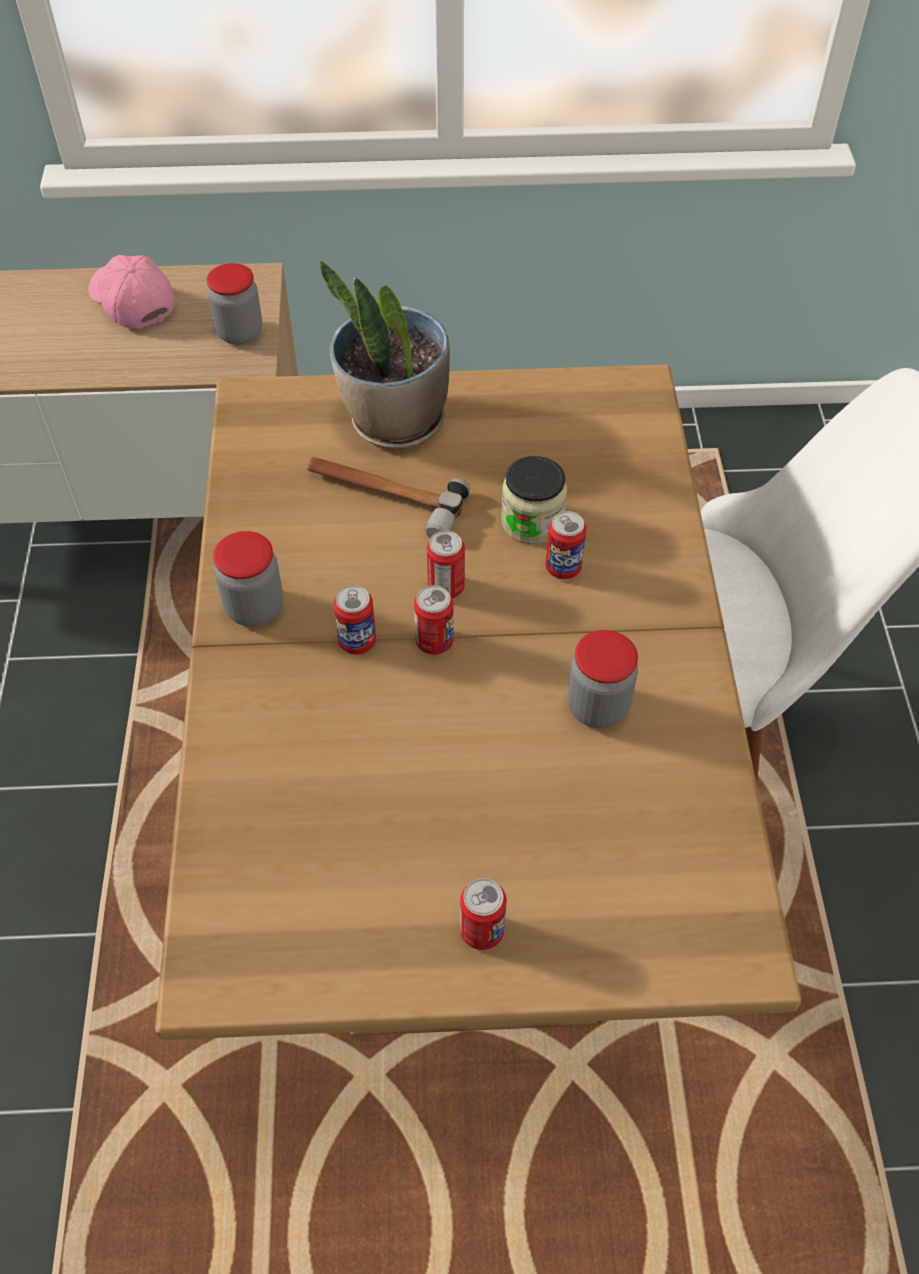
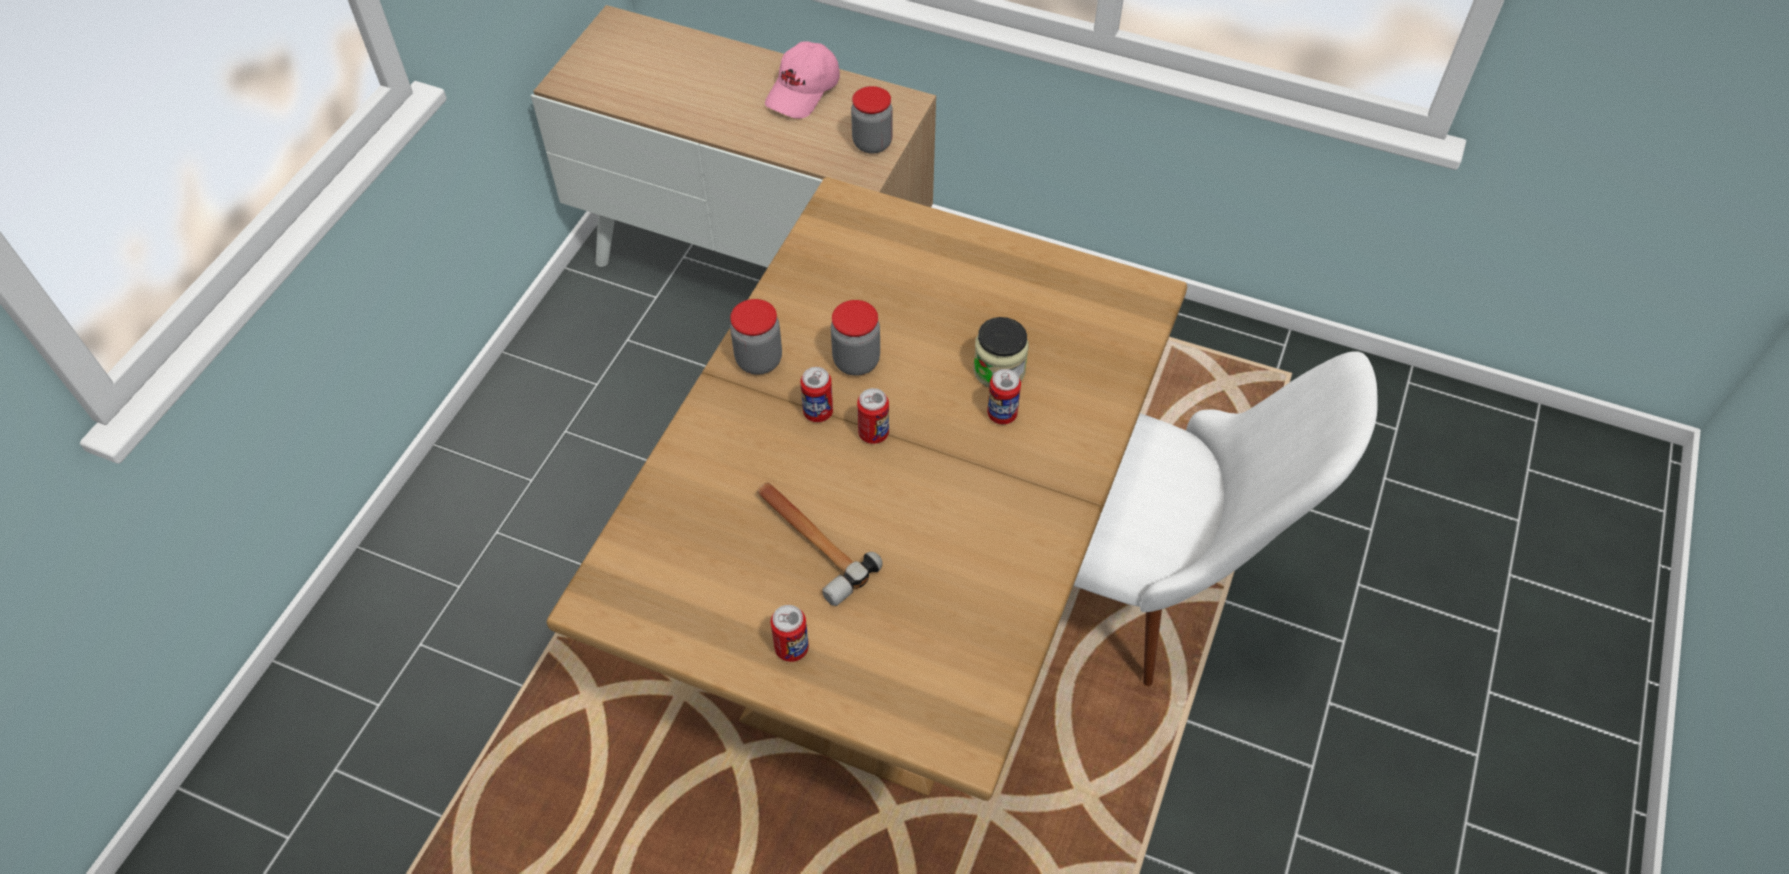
camera: 25 degrees right, 0 degrees up
pink cap [88,255,175,329] -> pink cap turned 135 degrees counterclockwise [765,41,840,119]
hammer [306,457,470,538] -> hammer moved to [757,482,882,606]
potted plant [320,260,450,449] -> none
can [427,530,465,598] -> none
jar [567,630,638,728] -> jar moved to [831,300,880,376]

